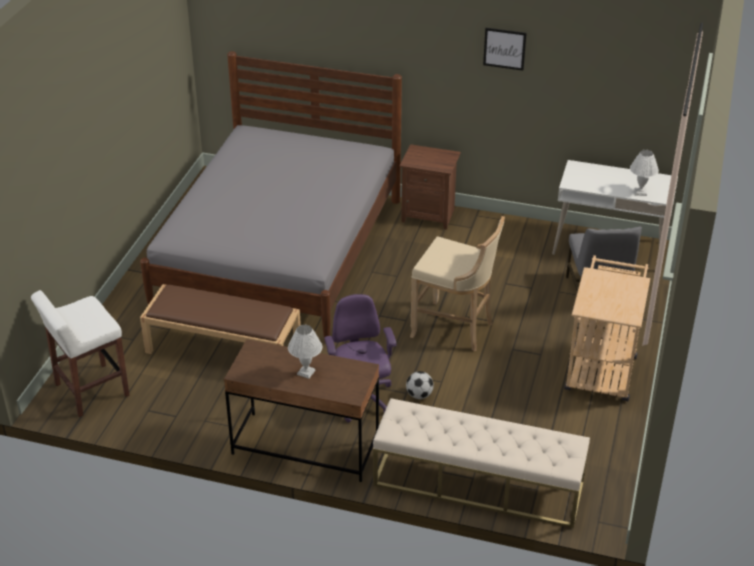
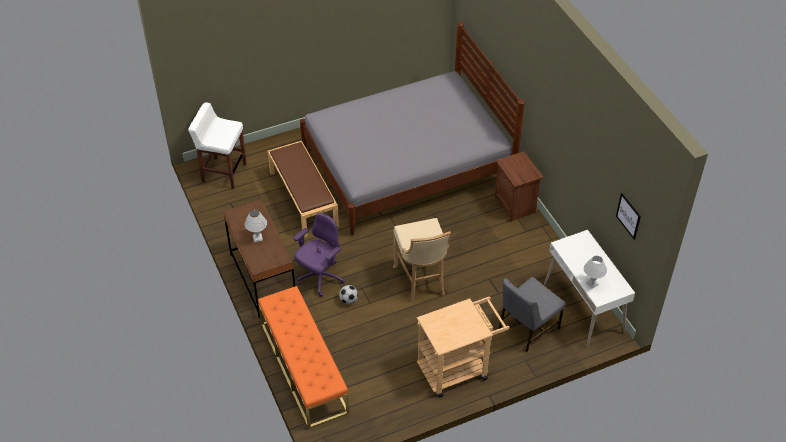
camera: 50 degrees right, 10 degrees up
beige bench [373,398,590,528] -> orange bench [258,286,349,429]
picture [483,28,527,71] -> picture moved to [616,193,641,240]

